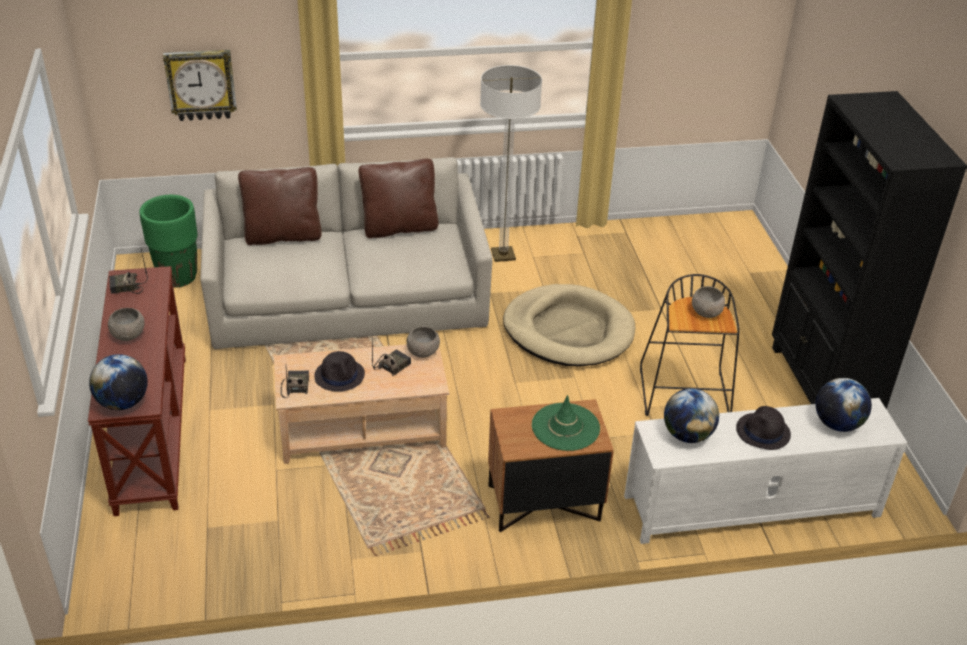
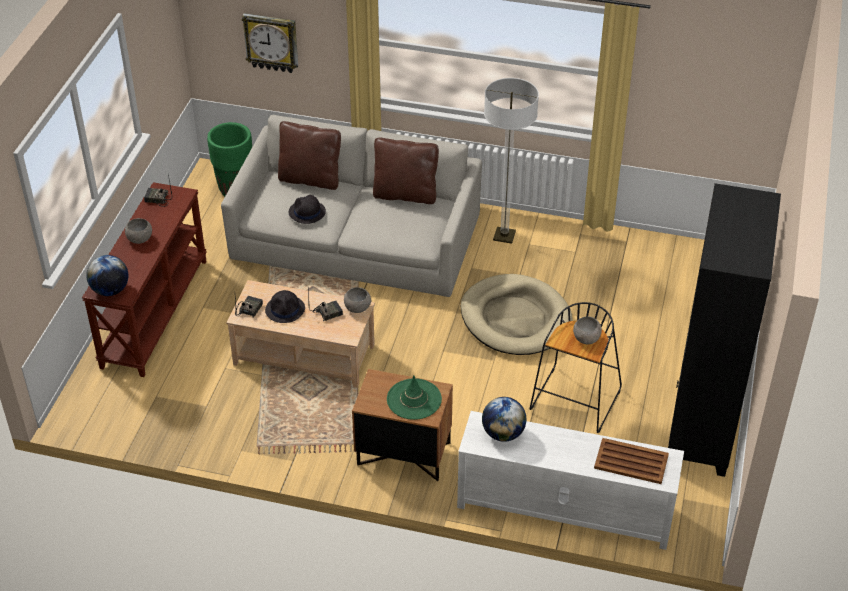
camera: 25 degrees right, 5 degrees up
black hat [736,406,791,450] -> black hat moved to [288,195,326,224]
globe [816,378,872,432] -> brown tray [594,438,669,484]

